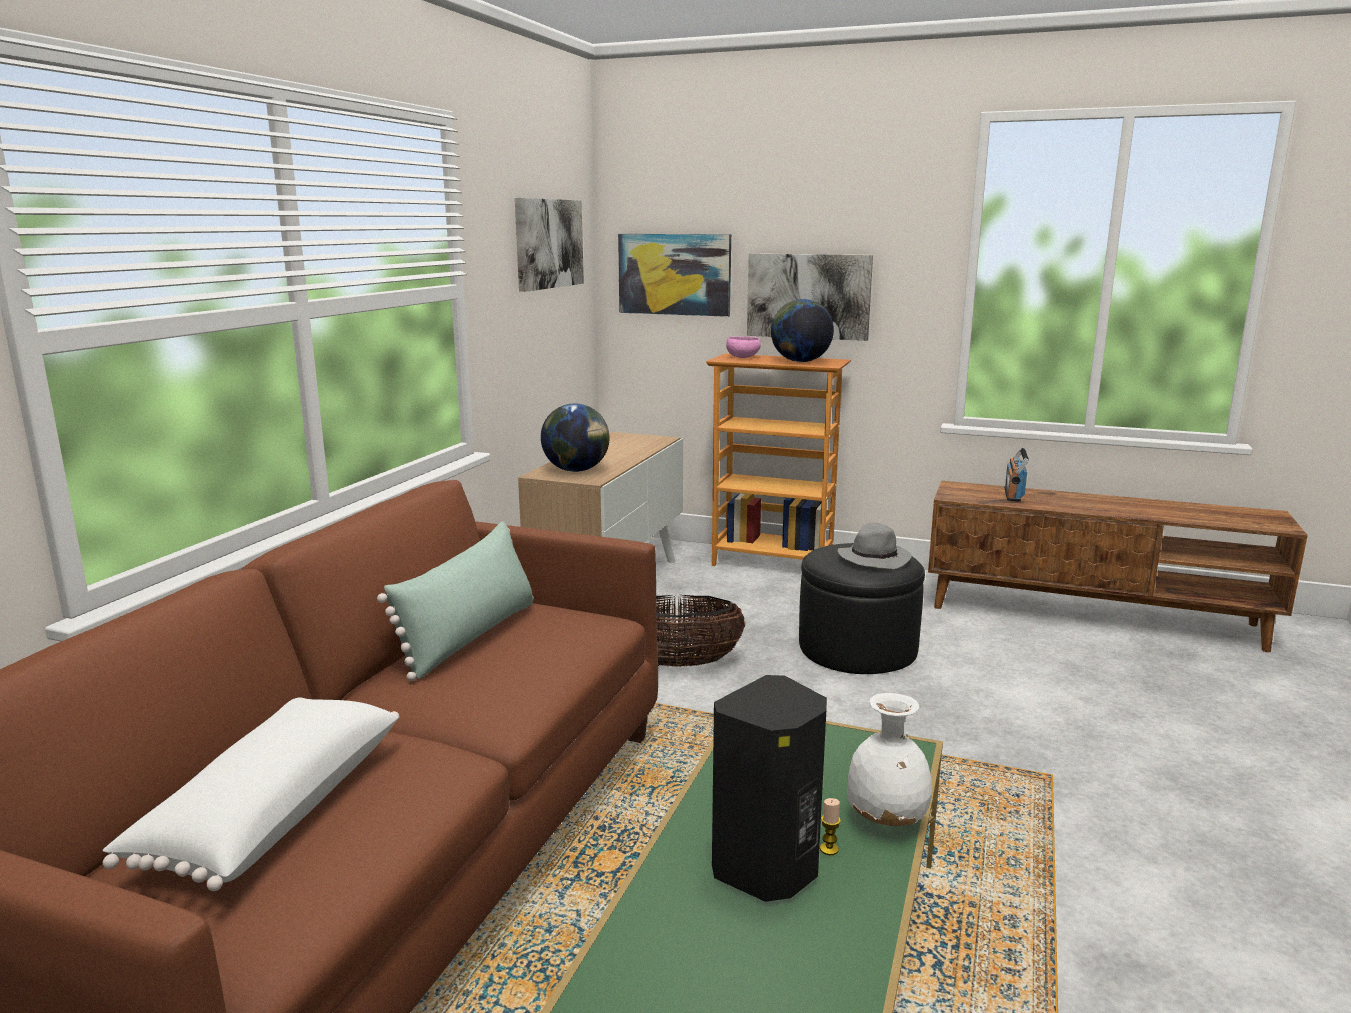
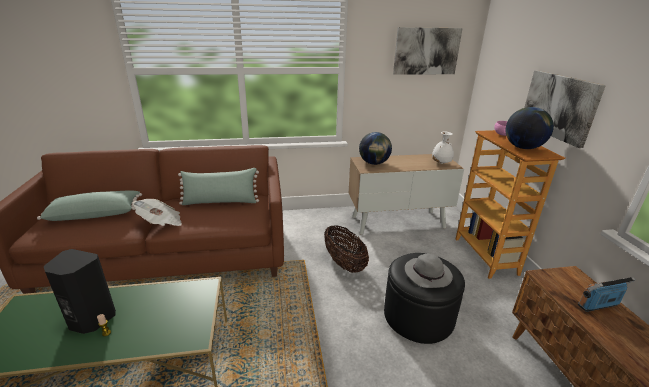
camera: 60 degrees right, 10 degrees up
white pillow [102,697,399,891] -> green pillow [37,191,142,221]
picture [618,234,731,317] -> none
white vase [847,693,932,826] -> white vase moved to [432,131,454,164]
none -> newspaper [132,199,182,226]

